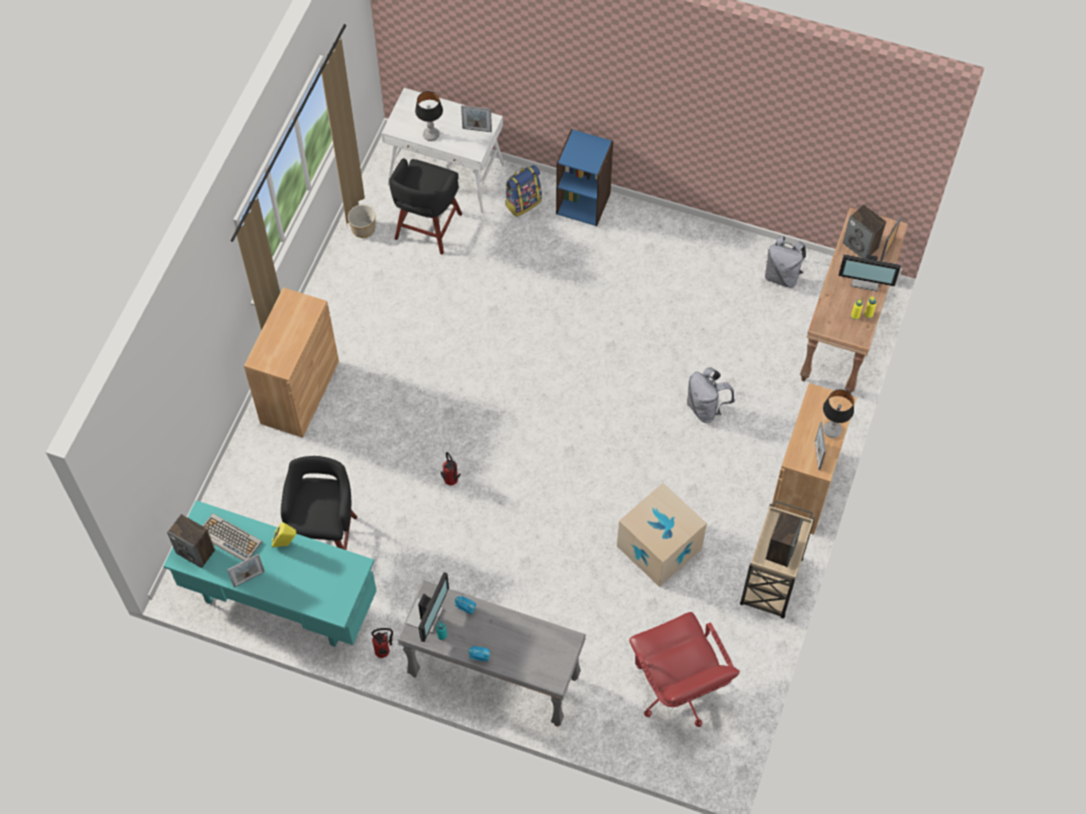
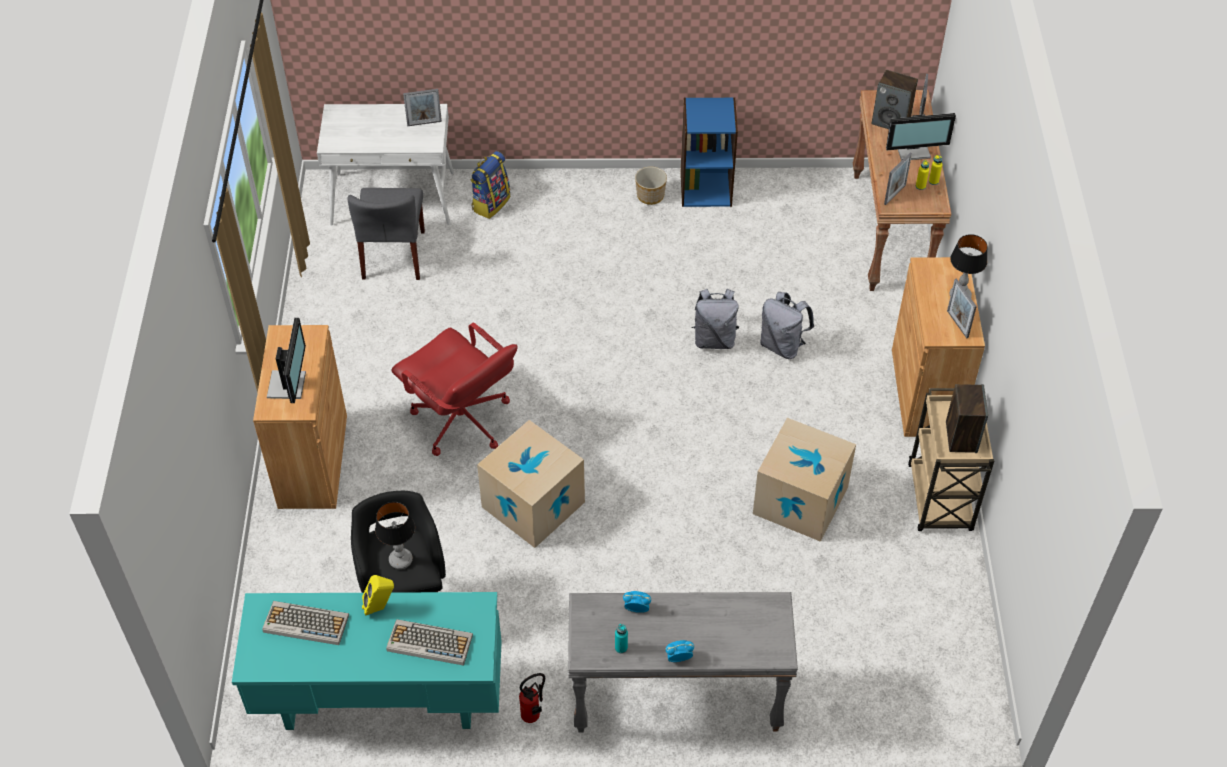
camera: 20 degrees left, 10 degrees down
speaker [167,514,215,568] -> none
picture frame [227,554,265,588] -> picture frame moved to [884,152,912,205]
planter [348,205,375,238] -> planter moved to [635,167,667,205]
black stool [389,158,462,255] -> grey chair [347,188,425,280]
monitor [406,572,449,642] -> monitor moved to [267,318,306,403]
table lamp [415,91,443,141] -> table lamp moved to [375,502,415,569]
fire extinguisher [441,452,461,485] -> cardboard box [477,420,585,548]
blue bookcase [556,129,613,226] -> blue bookcase moved to [680,97,738,207]
red office chair [629,612,740,727] -> red office chair moved to [391,323,517,456]
grey backpack [765,236,806,288] -> grey backpack moved to [691,289,739,349]
none -> keyboard [386,619,473,666]

